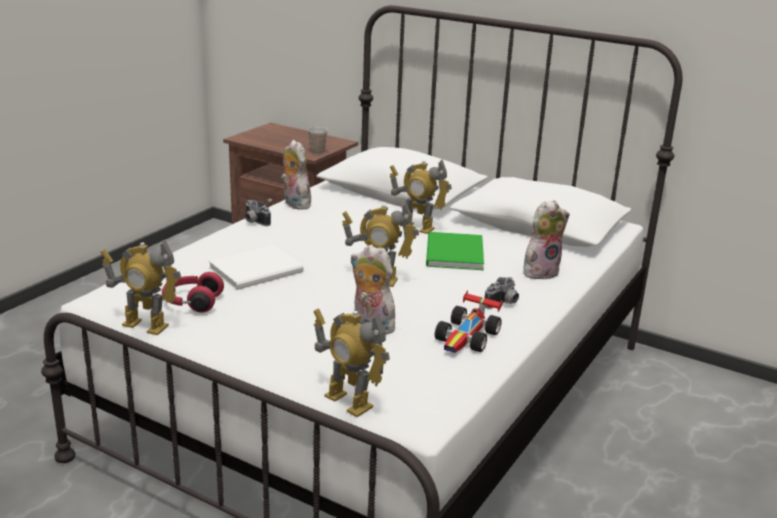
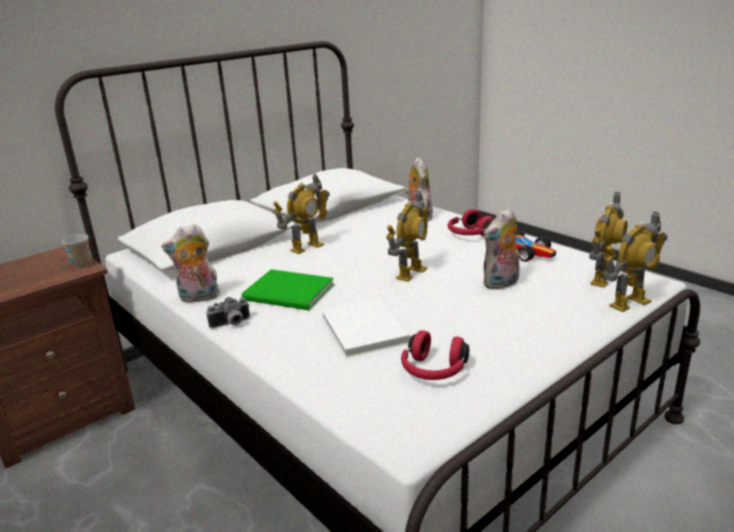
camera: 70 degrees left, 0 degrees up
toy robot [101,240,181,335] -> toy robot moved to [589,192,627,288]
green book [426,232,484,270] -> green book moved to [241,269,334,310]
camera [485,277,519,309] -> red headphones [448,209,494,236]

